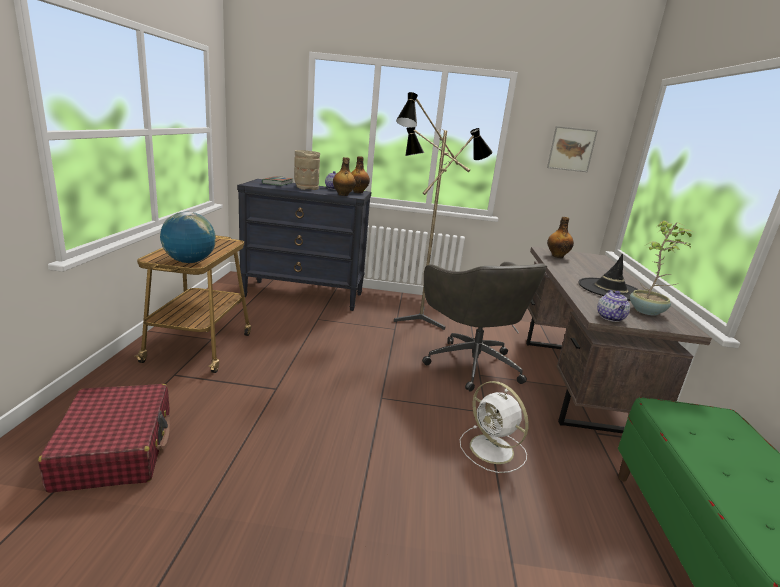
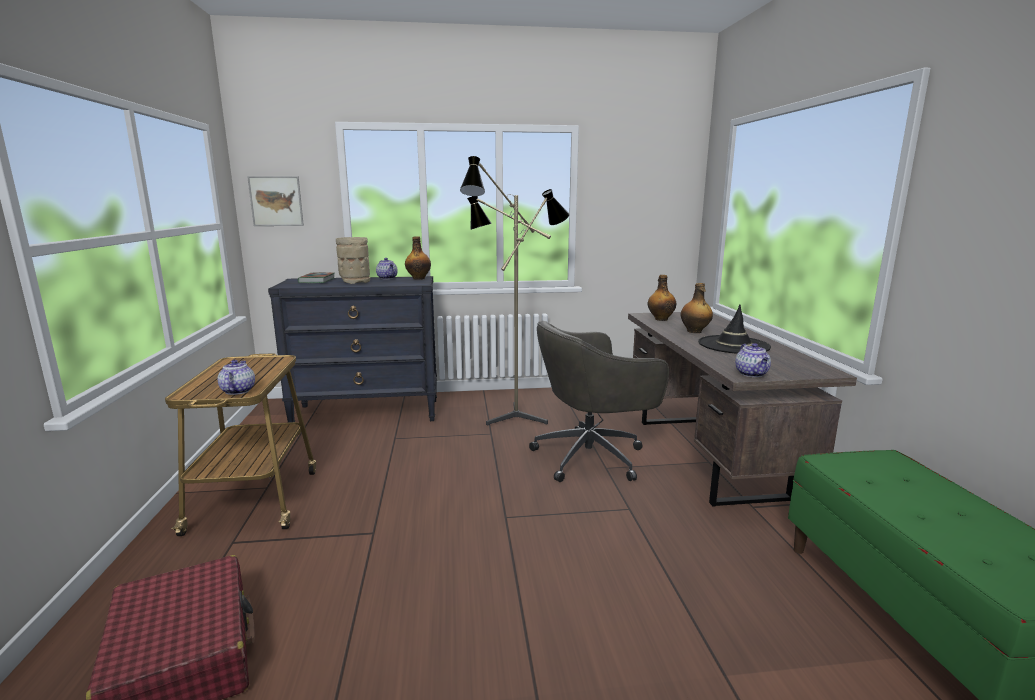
camera: 10 degrees left, 5 degrees down
globe [160,212,216,263] -> teapot [218,360,255,395]
bottle [333,157,356,196] -> bottle moved to [681,283,713,333]
grey office chair [422,262,547,392] -> grey office chair turned 105 degrees clockwise [529,321,669,482]
white fan [460,381,529,473] -> none
picture [547,126,598,172] -> picture moved to [247,176,304,226]
potted plant [630,221,695,316] -> none

